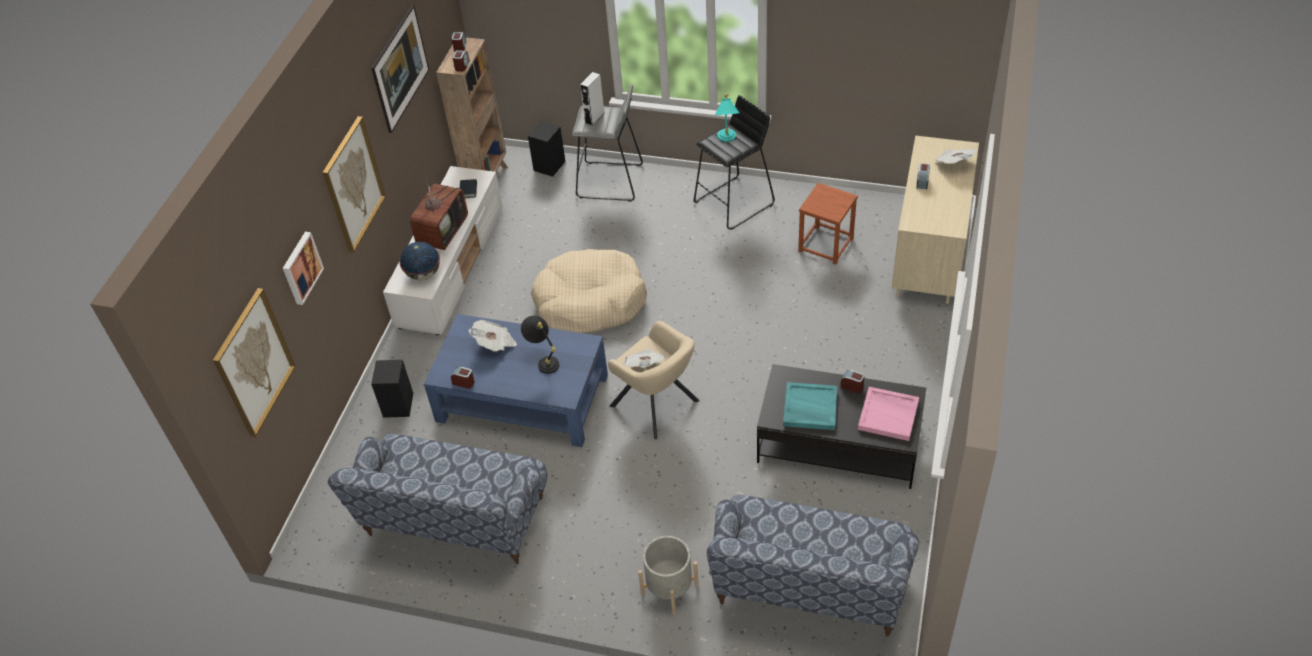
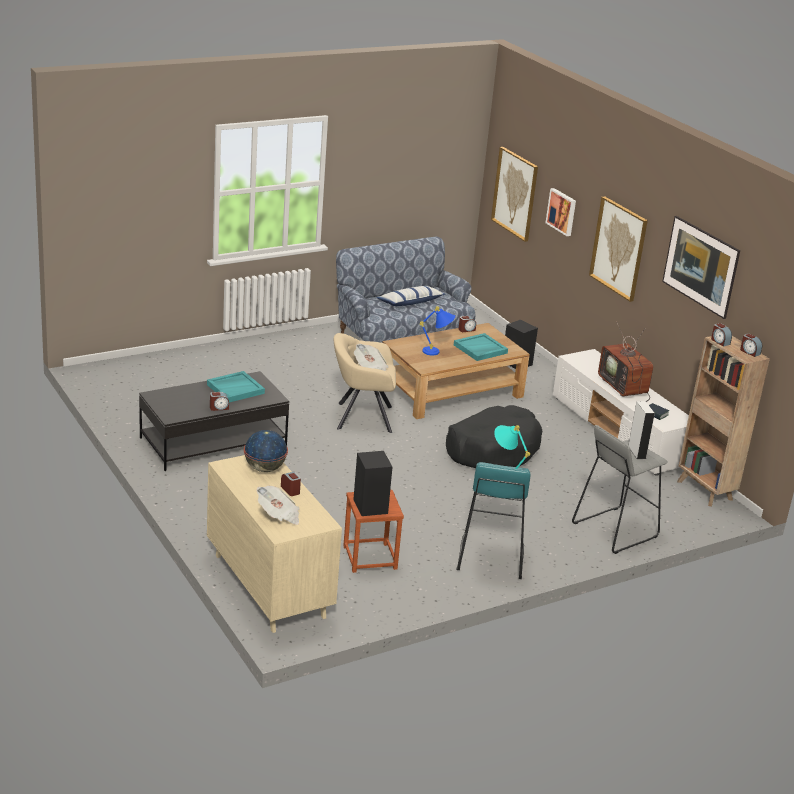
camera: 130 degrees right, 20 degrees down
globe [399,241,440,280] -> globe moved to [244,430,288,472]
blue coffee table [424,314,608,447] -> brown coffee table [382,323,530,419]
newspaper [469,320,517,352] -> turquoise tray [454,333,508,361]
black table lamp [521,316,559,374] -> blue table lamp [420,306,455,356]
black speaker [528,121,565,177] -> black speaker moved to [353,451,392,516]
beige dog bed [531,249,647,333] -> black dog bed [446,405,542,468]
grey planter [638,536,699,615] -> none
black stool [694,95,775,230] -> turquoise stool [456,462,530,579]
sofa [707,495,919,637] -> none
pink tray [858,387,919,441] -> none
none -> pillow [377,286,445,306]

